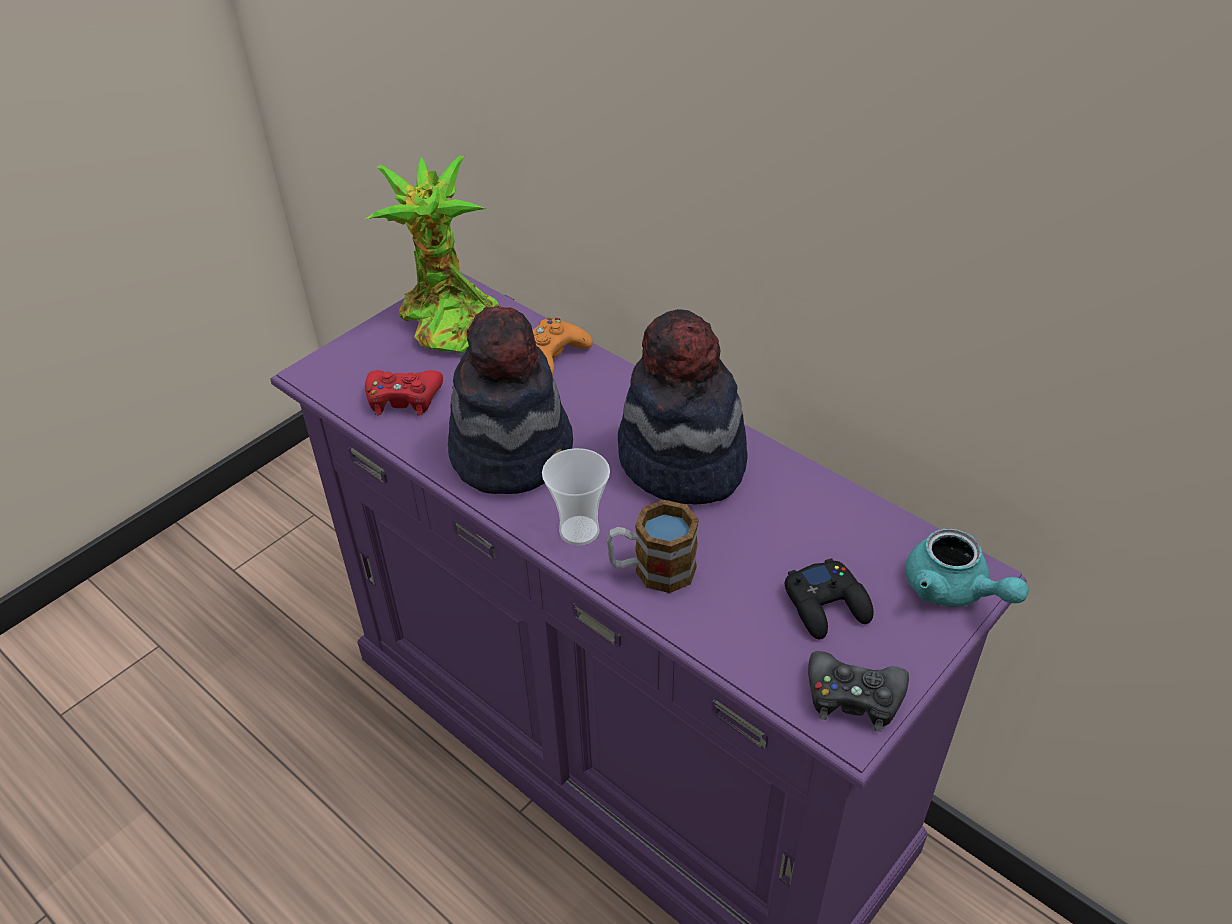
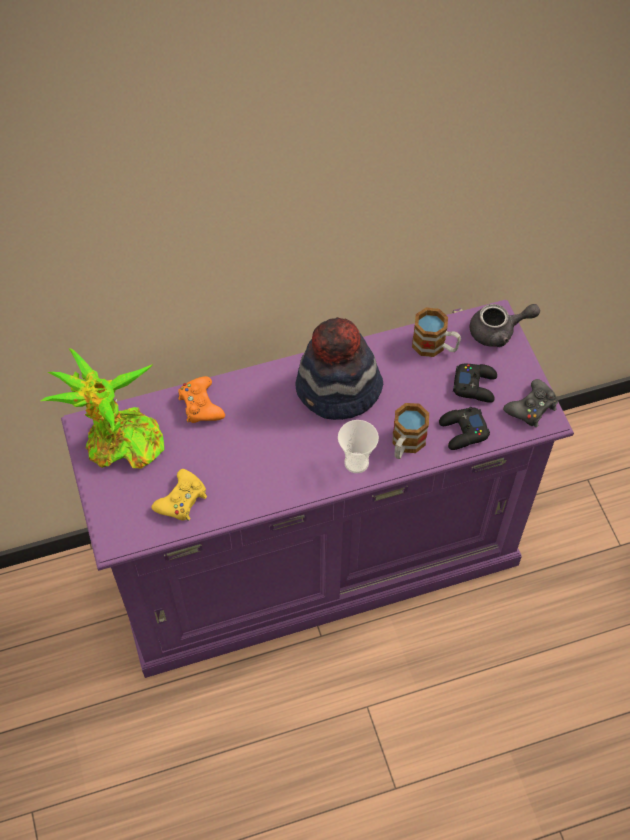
camera: 60 degrees left, 15 degrees up
red game controller [365,370,443,416] -> yellow game controller [151,469,207,521]
hat [448,306,573,494] -> none
turquoise teapot [905,528,1029,607] -> grey teapot [470,304,540,347]
none -> mug [412,308,461,357]
none -> black game controller [439,407,490,450]

